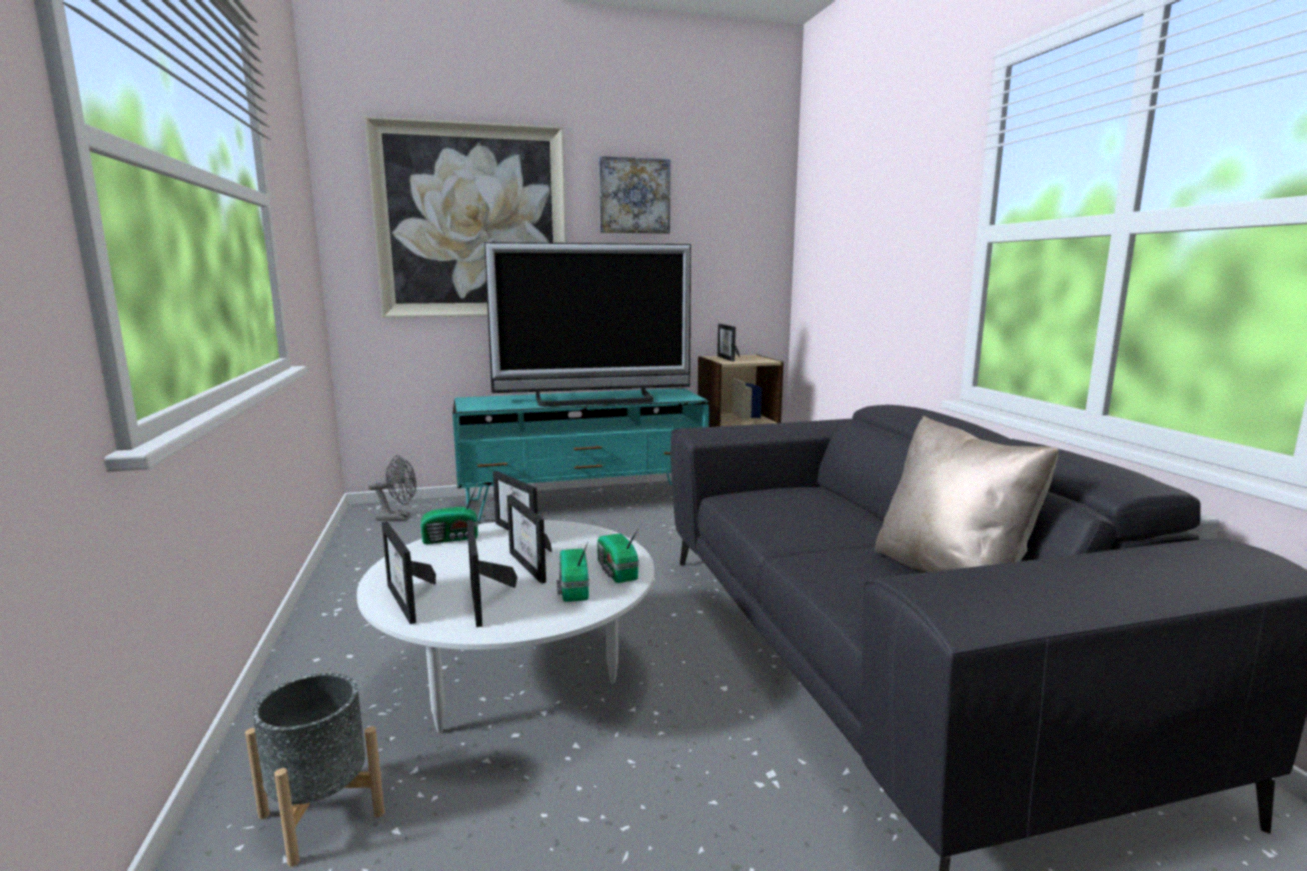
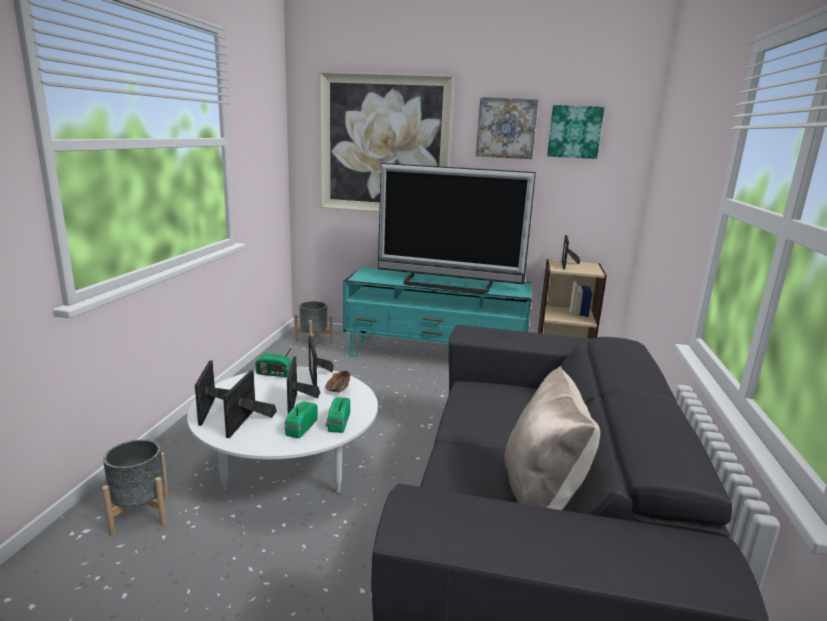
camera: 25 degrees right, 5 degrees up
grey fan [368,455,416,521] -> grey planter [294,301,332,343]
none -> bowl [326,371,350,392]
none -> picture [547,105,604,159]

